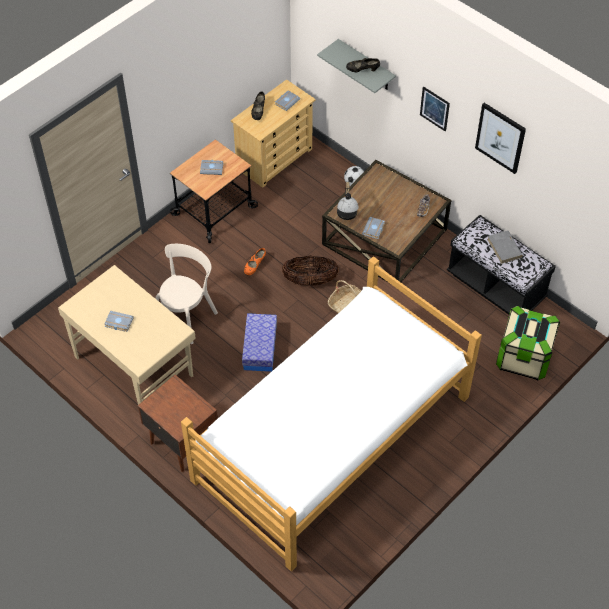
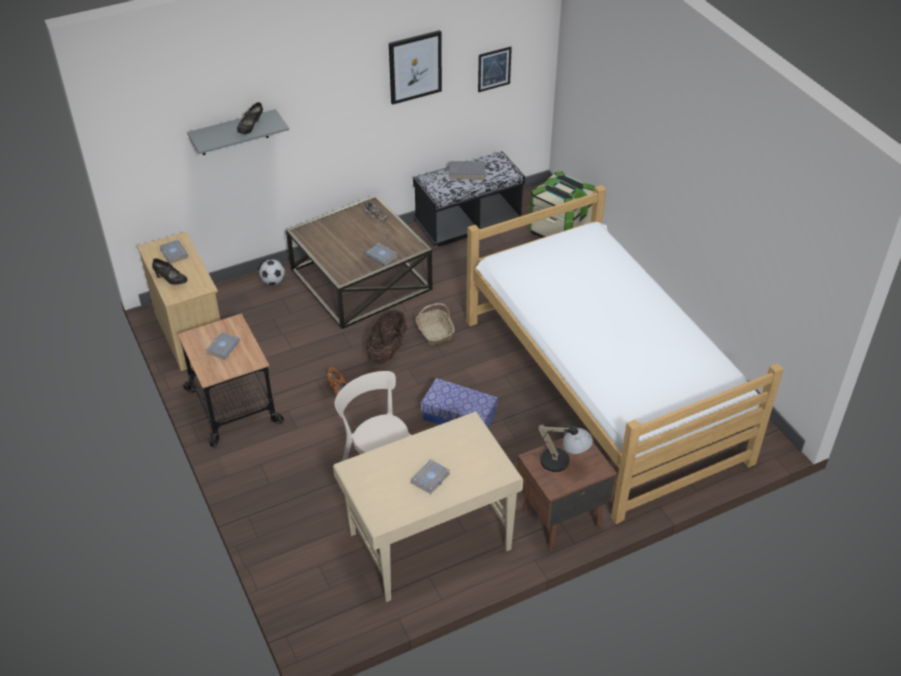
camera: 70 degrees left, 10 degrees down
table lamp [337,182,359,220] -> table lamp moved to [530,425,593,472]
picture [420,86,450,132] -> picture moved to [478,46,512,92]

